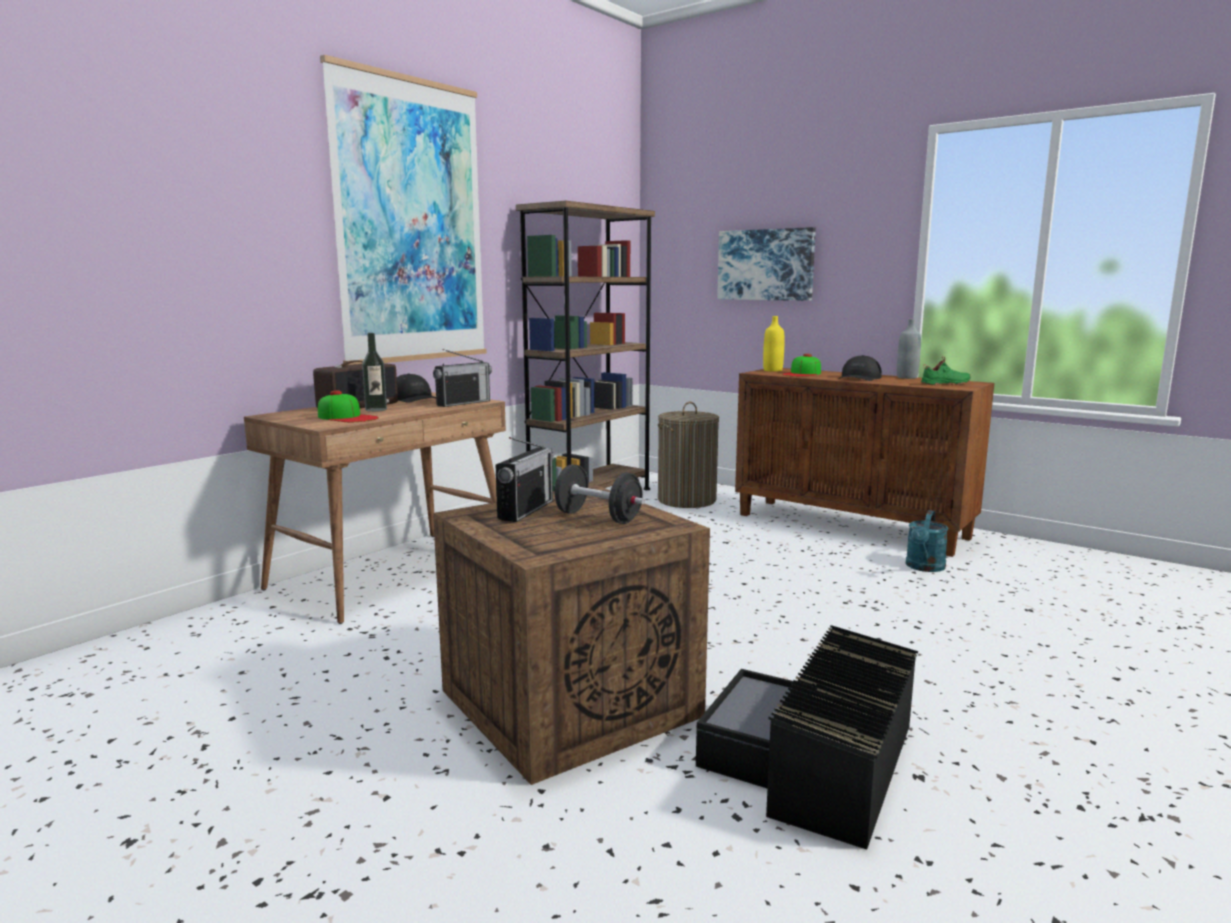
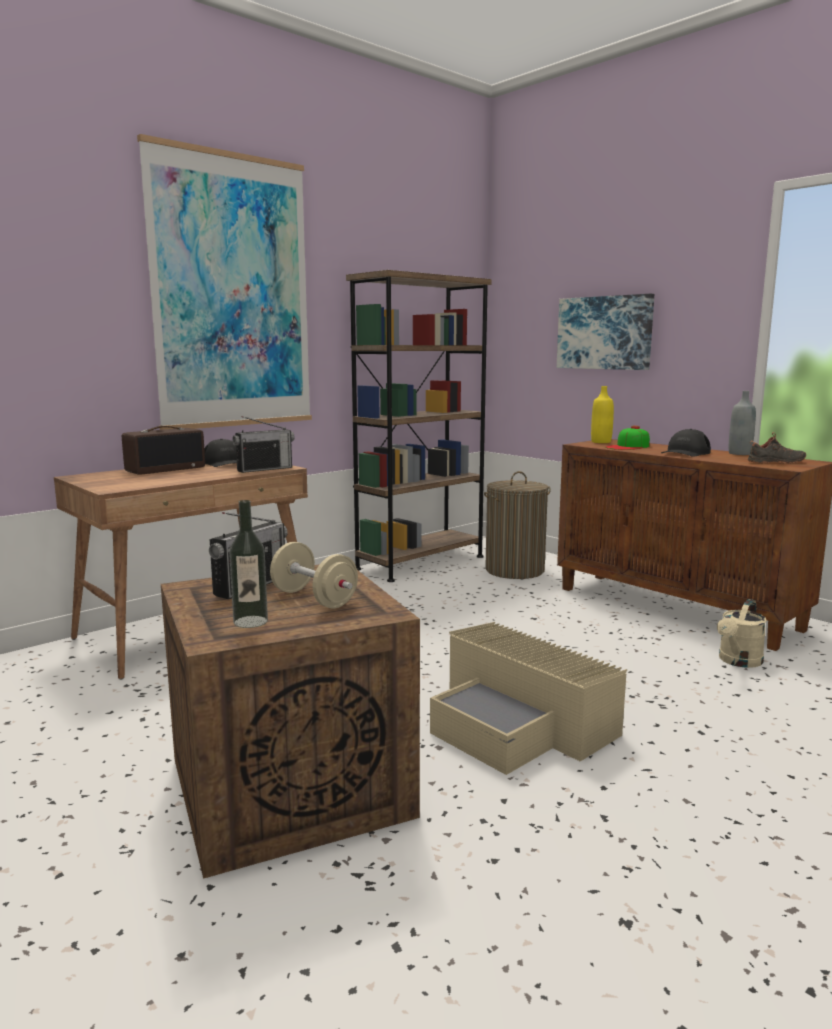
camera: 10 degrees right, 0 degrees up
cap [318,391,379,422] -> none
bottle [362,333,387,412] -> bottle moved to [229,500,268,628]
black dumbbell [554,464,645,524] -> beige dumbbell [270,542,358,608]
black storage box [696,625,918,850] -> none
turquoise watering can [906,510,948,572] -> beige watering can [717,599,767,668]
green shoe [921,356,971,385] -> black shoe [748,432,806,464]
none -> beige storage box [430,622,627,775]

